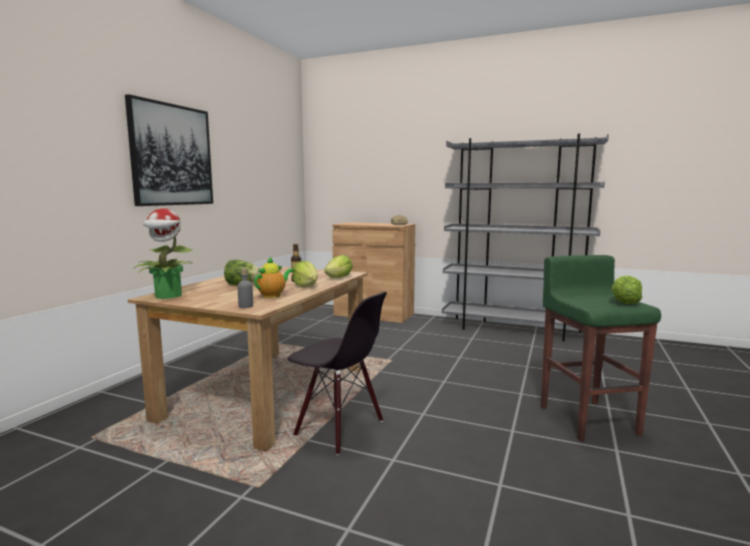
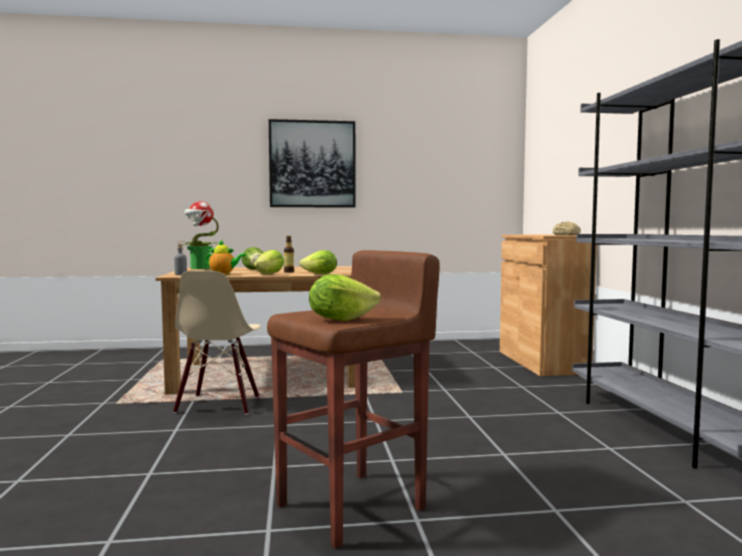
camera: 60 degrees right, 5 degrees down
black chair [287,292,387,455] -> beige chair [173,271,261,415]
green stool [541,255,661,441] -> brown stool [267,250,440,549]

